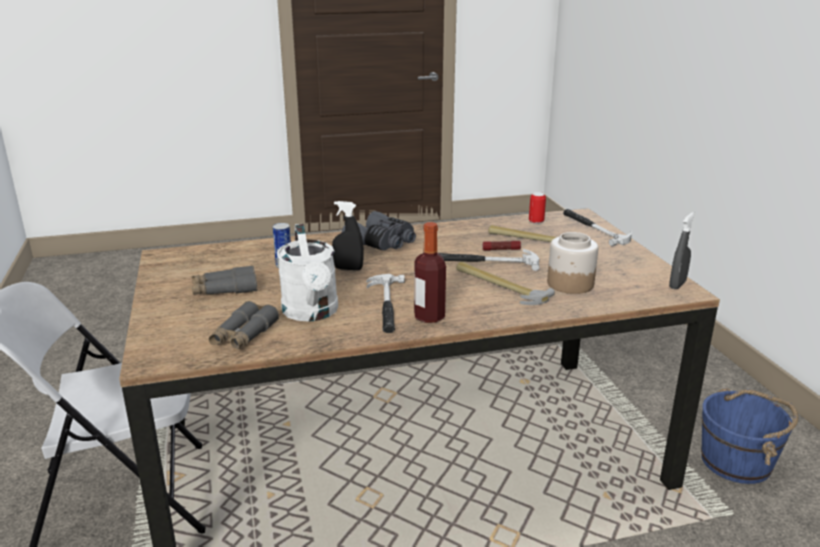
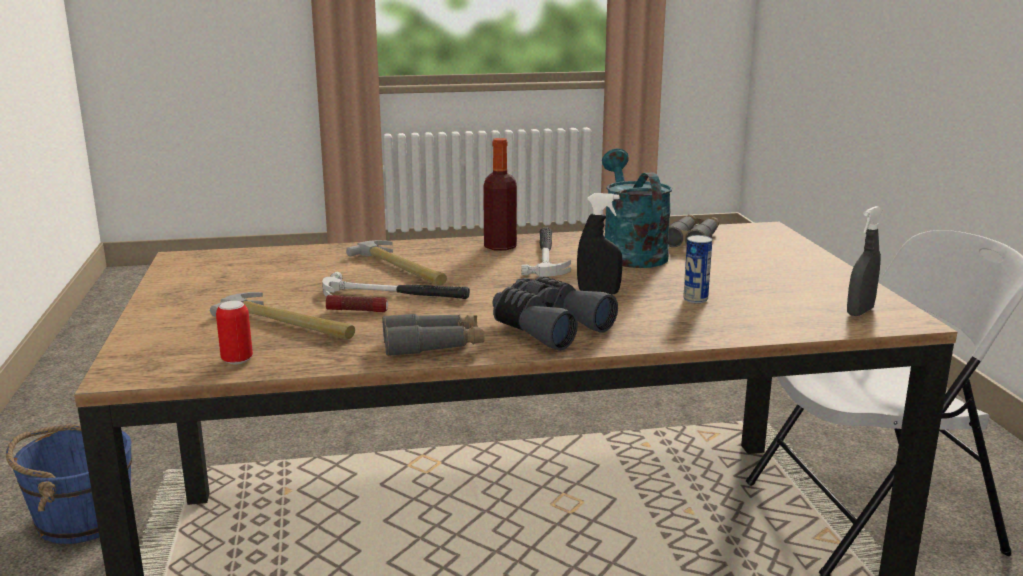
camera: 175 degrees left, 5 degrees down
grey binoculars [192,265,257,295] -> grey binoculars moved to [383,314,484,356]
white watering can [277,224,338,322] -> turquoise watering can [602,149,672,268]
jar [547,232,598,294] -> none
hammer [563,209,632,246] -> none
grey spray bottle [669,212,695,289] -> grey spray bottle moved to [847,206,882,316]

